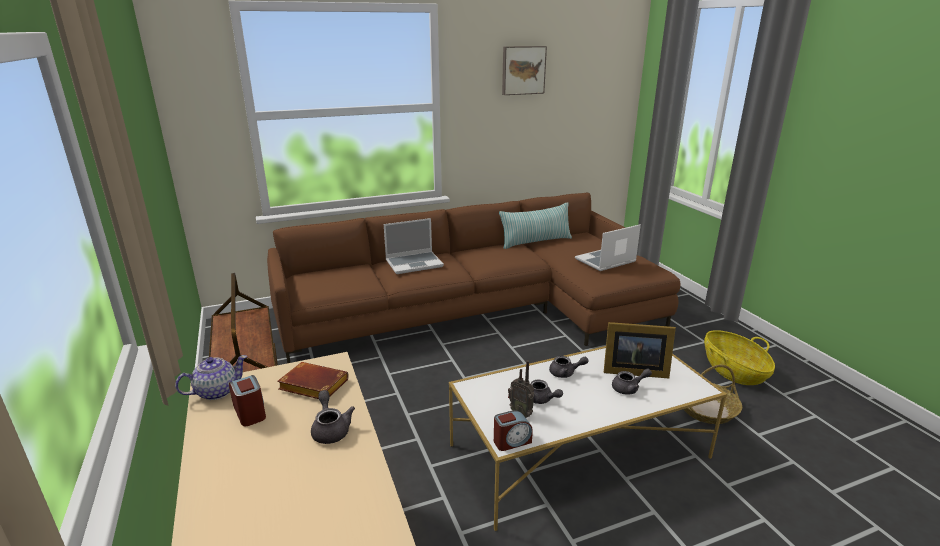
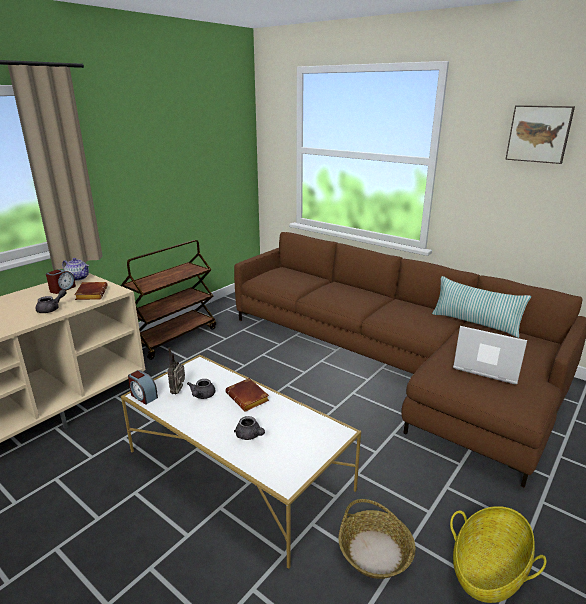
camera: 60 degrees right, 0 degrees up
laptop [384,218,444,274] -> none
grey teapot [549,356,589,378] -> brown book [225,378,269,411]
picture frame [604,322,676,378] -> none

